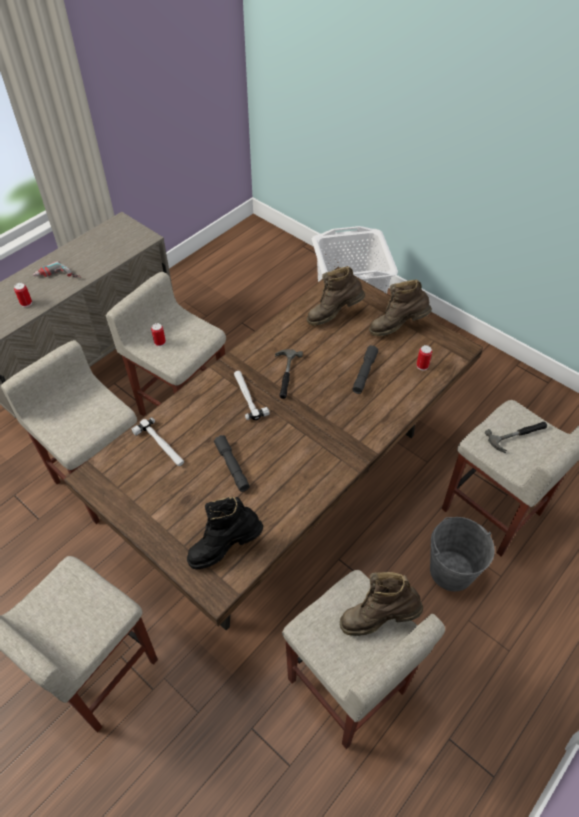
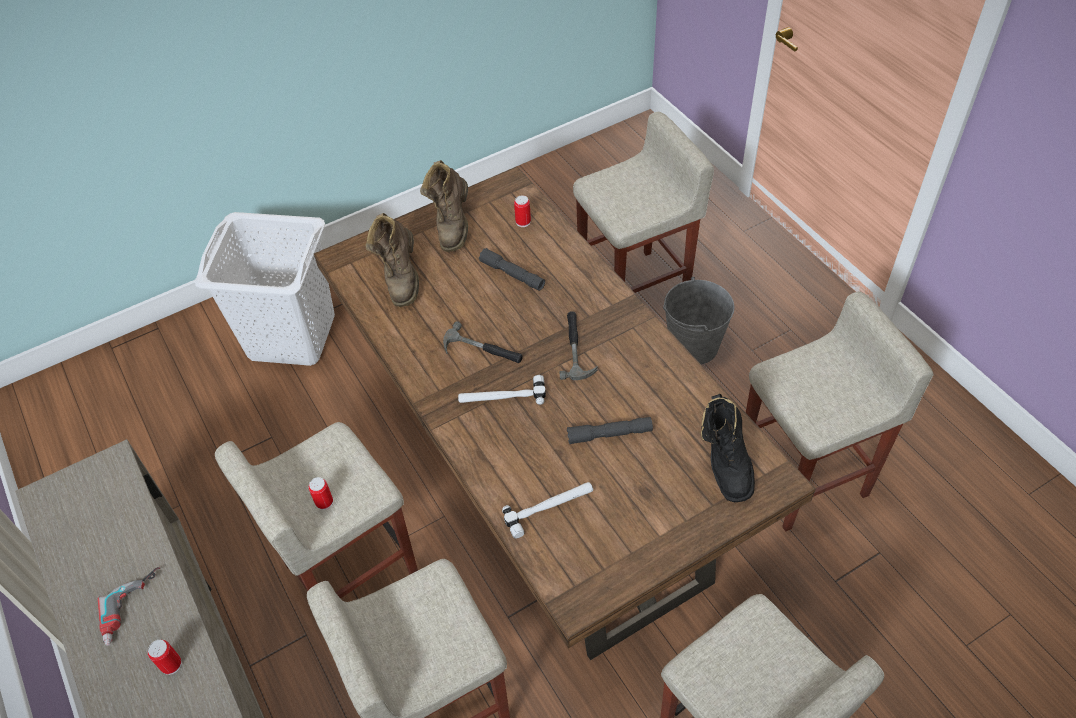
camera: 70 degrees left, 0 degrees up
brown boot [340,572,423,636] -> none
hammer [485,422,547,453] -> hammer moved to [560,311,598,380]

